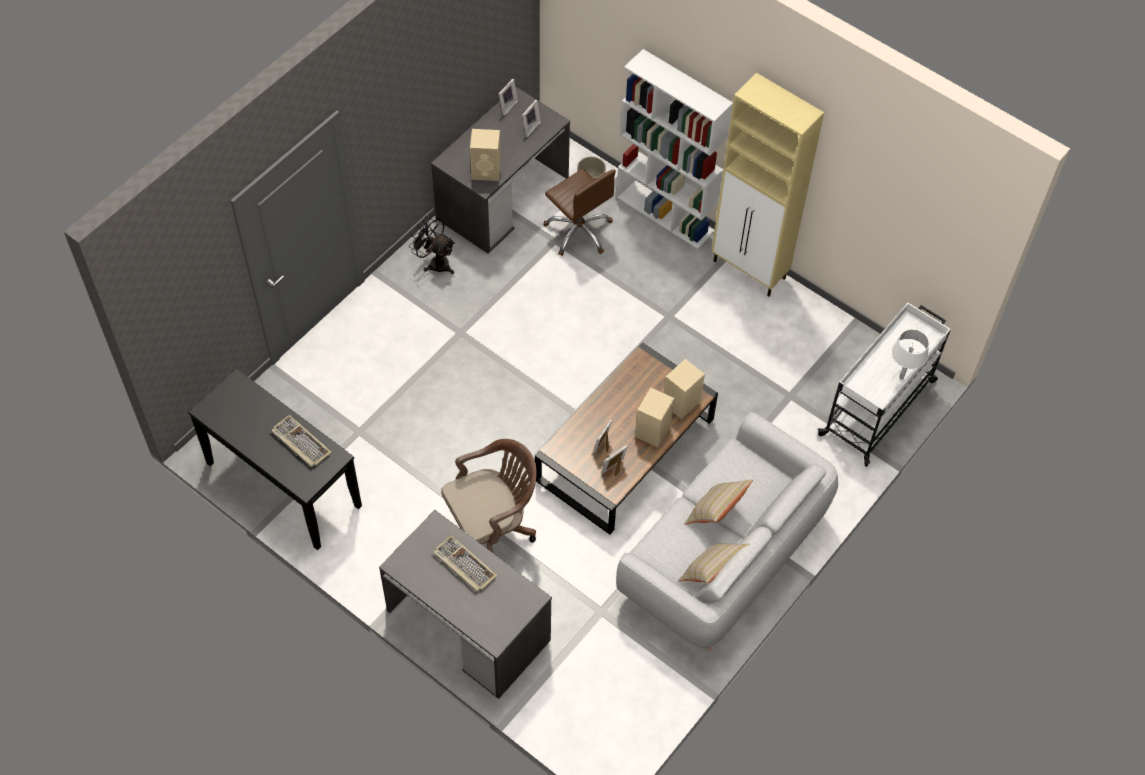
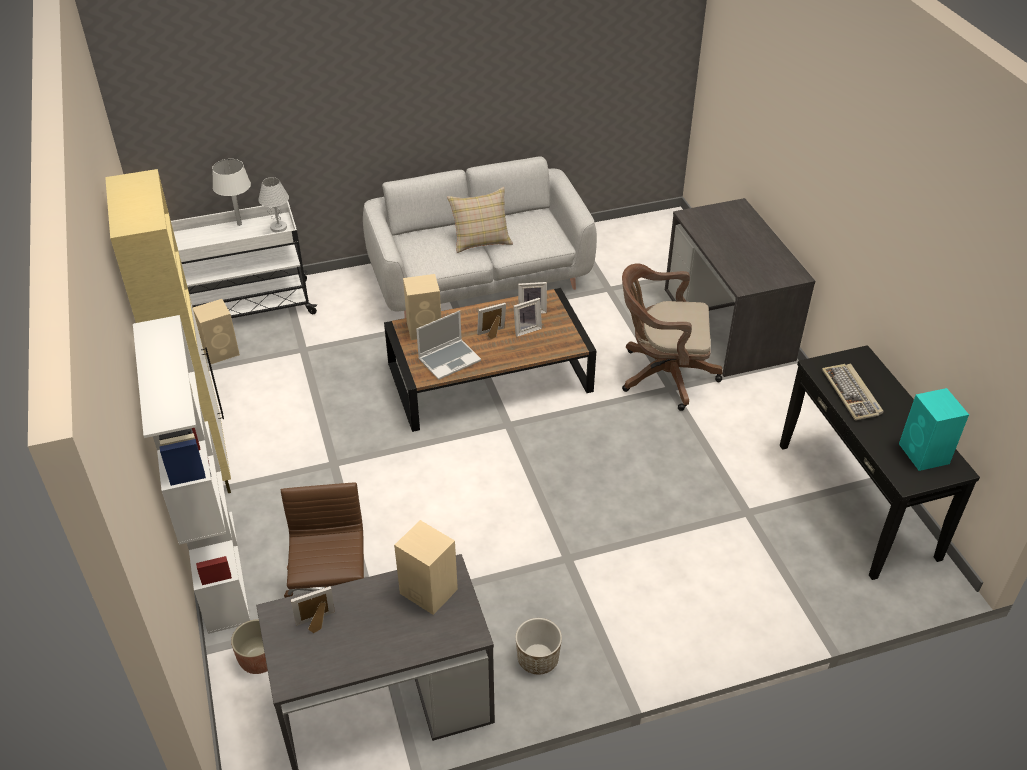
camera: 145 degrees left, 15 degrees down
black fan [409,215,455,274] -> planter [515,618,562,675]
keyboard [433,535,497,592] -> none
picture frame [499,79,518,116] -> picture frame moved to [477,303,506,339]
beige speaker [635,388,674,447] -> beige speaker moved to [193,299,240,364]
beige pillow [678,543,751,583] -> none
none -> white table lamp [258,177,289,232]
none -> laptop [416,310,481,380]
none -> turquoise speaker [899,388,969,471]

